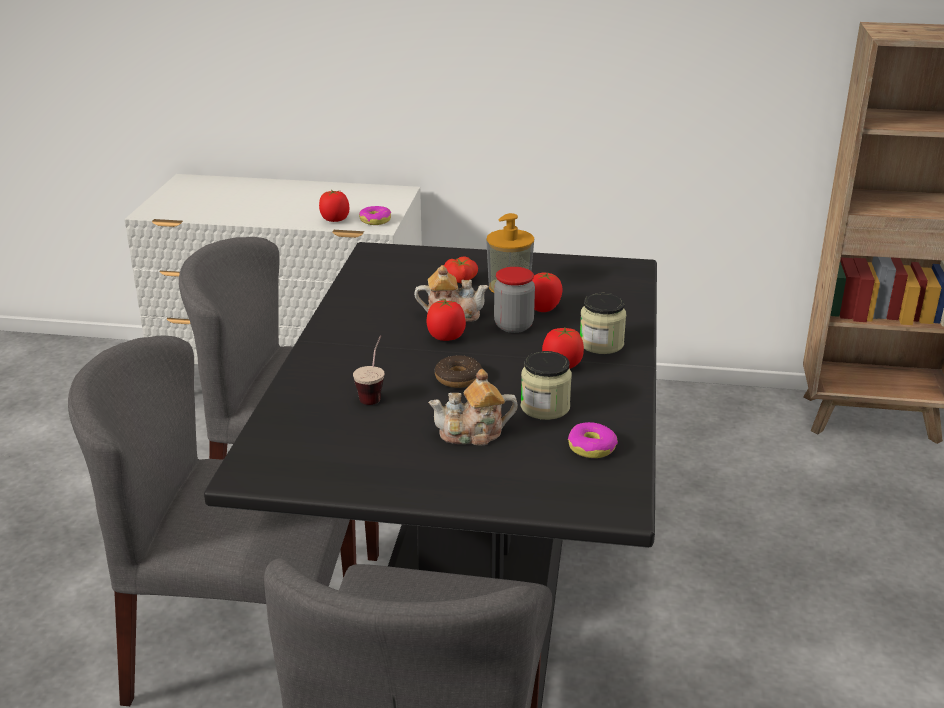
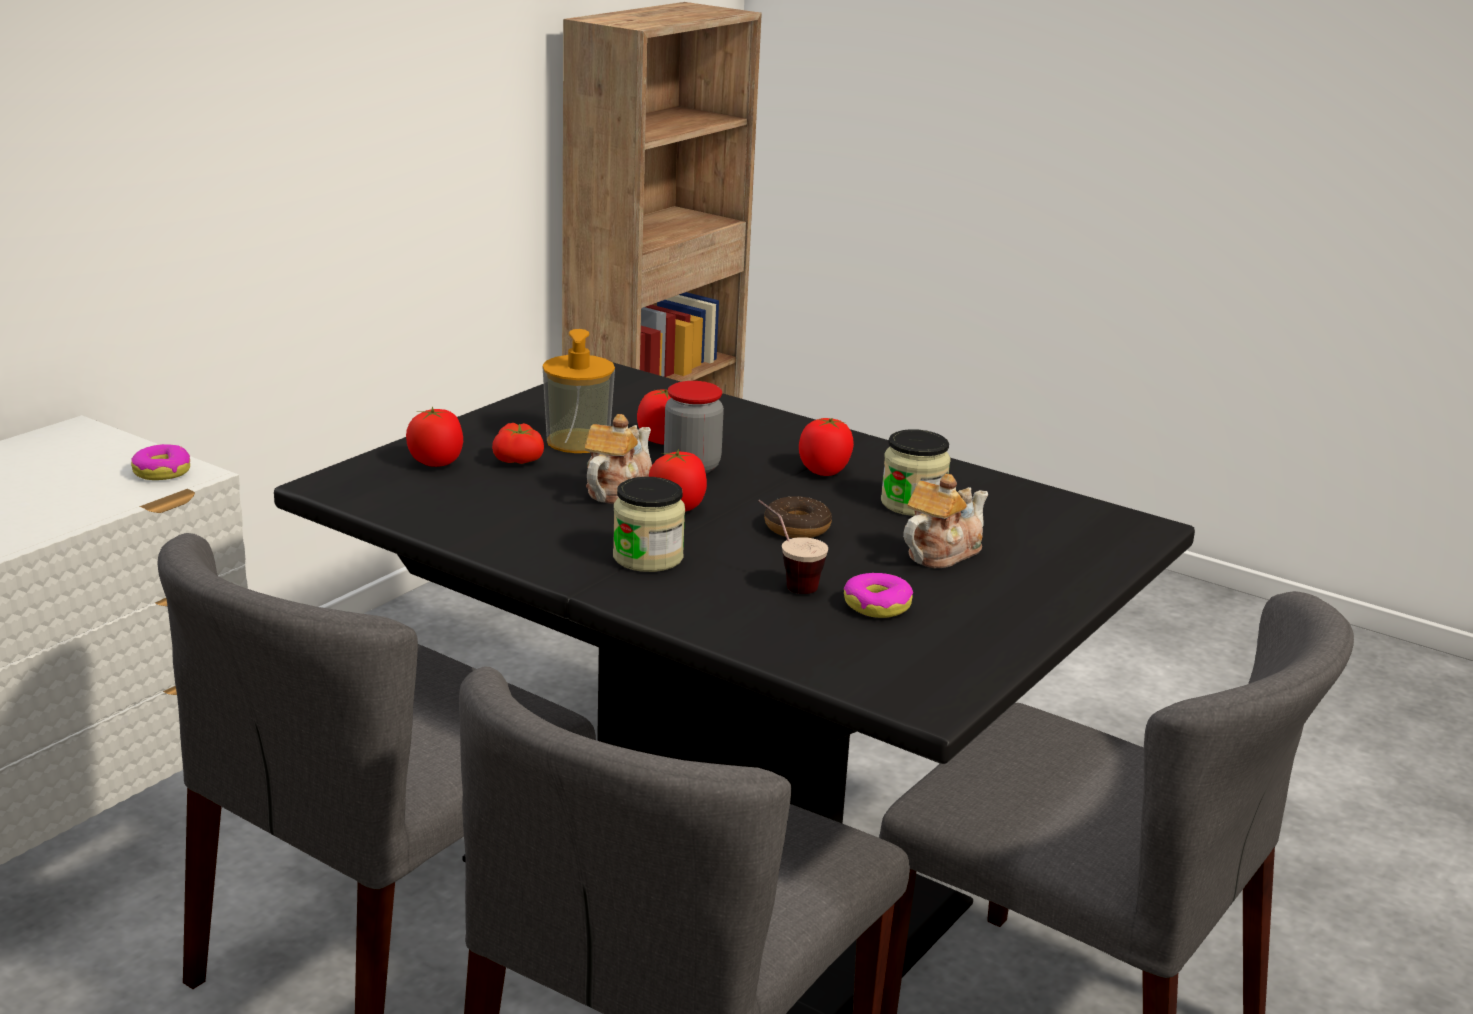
camera: 65 degrees left, 5 degrees down
tomato [319,189,350,222] -> tomato moved to [406,407,463,467]
teapot [428,369,518,445] -> teapot turned 150 degrees counterclockwise [903,474,988,568]
donut [568,422,618,458] -> donut moved to [844,573,913,618]
jar [580,293,626,354] -> jar moved to [613,477,685,572]

